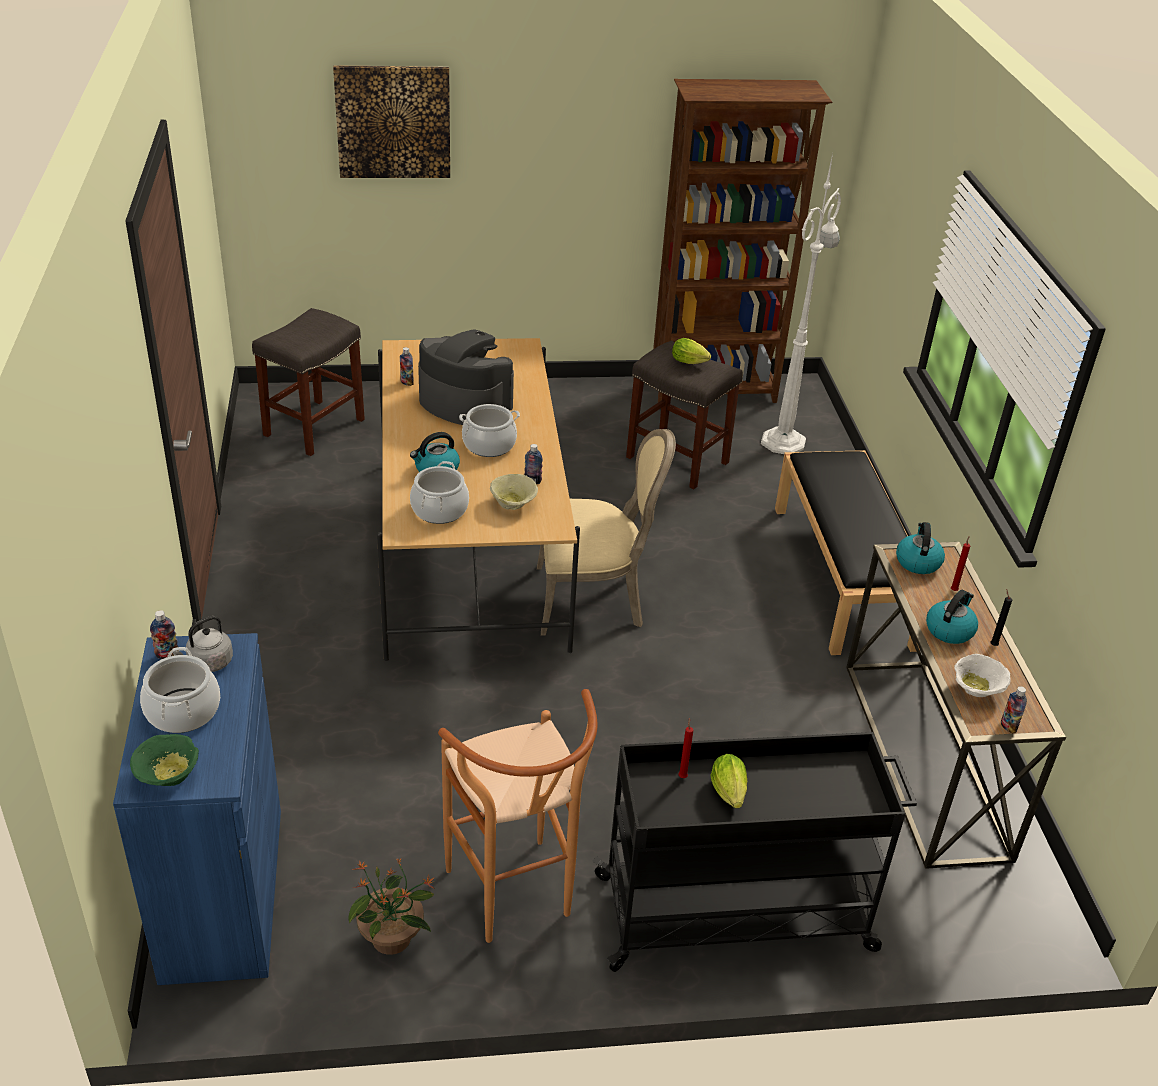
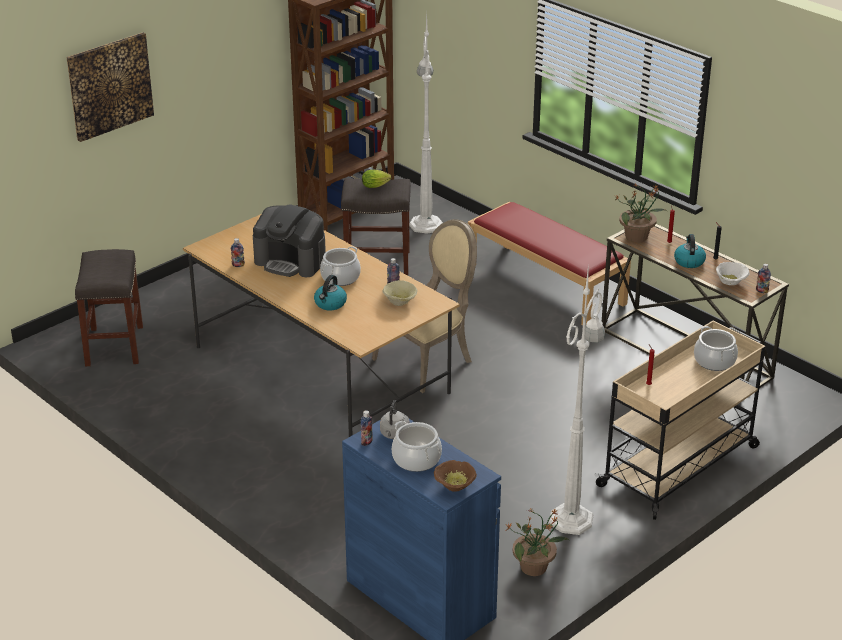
camera: 35 degrees left, 5 degrees down
green bowl [130,734,199,786] -> brown bowl [434,460,477,492]
cooking pot [410,461,469,524] -> cooking pot moved to [694,326,738,371]
coffee machine [418,329,514,425] -> coffee machine turned 150 degrees counterclockwise [253,204,326,277]
brown stool [438,689,597,943] -> white floor lamp [549,262,605,535]
black cart [592,732,917,972] -> beige cart [594,321,765,520]
lettuce [710,754,747,808] -> none
black bench [775,450,920,655] -> red bench [468,202,631,326]
kettle [896,522,945,574] -> potted plant [615,184,667,242]

